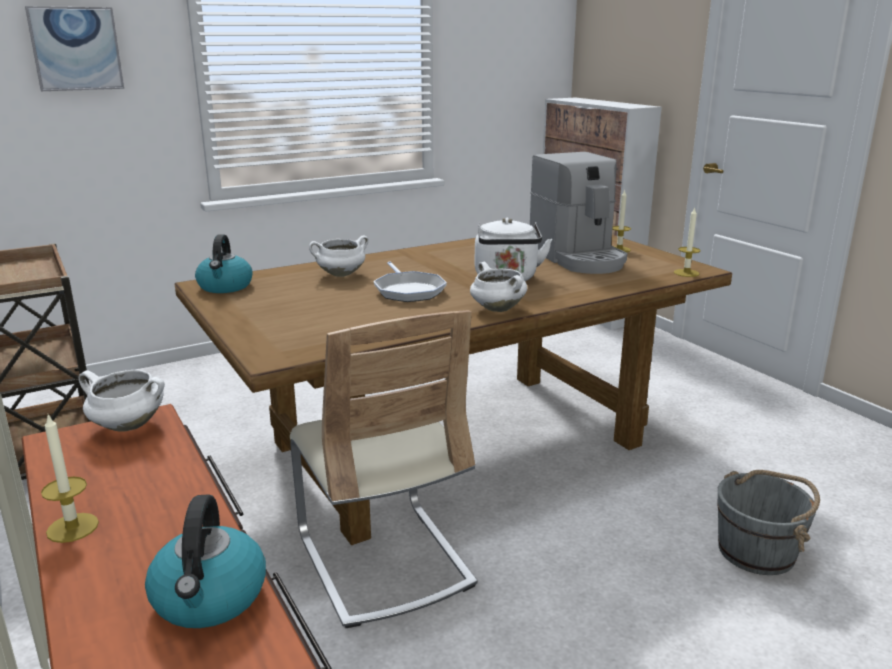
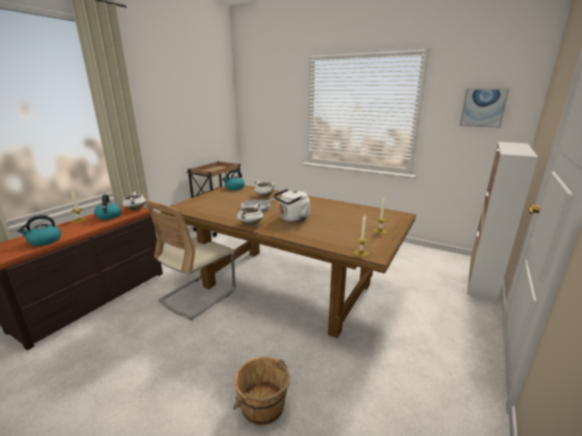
camera: 60 degrees right, 0 degrees up
picture [25,6,124,91] -> picture moved to [460,88,509,128]
coffee machine [530,152,627,274] -> none
grey bucket [717,470,820,575] -> brown bucket [233,357,290,425]
none -> kettle [94,194,121,220]

